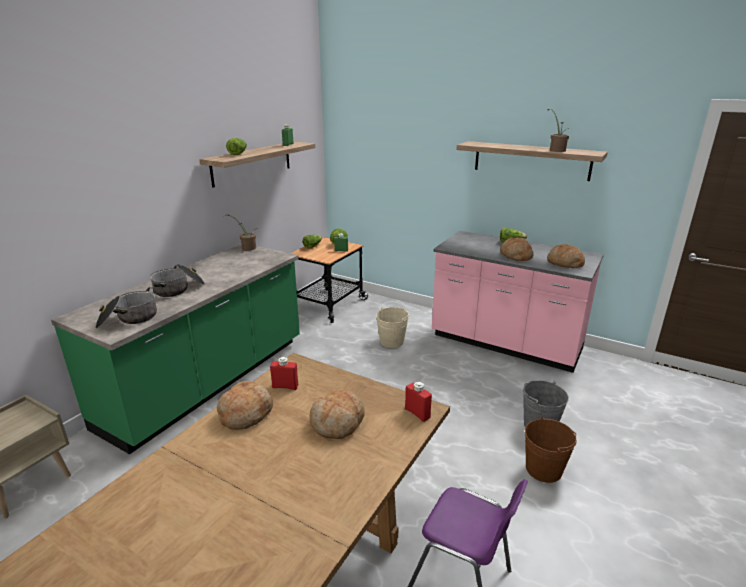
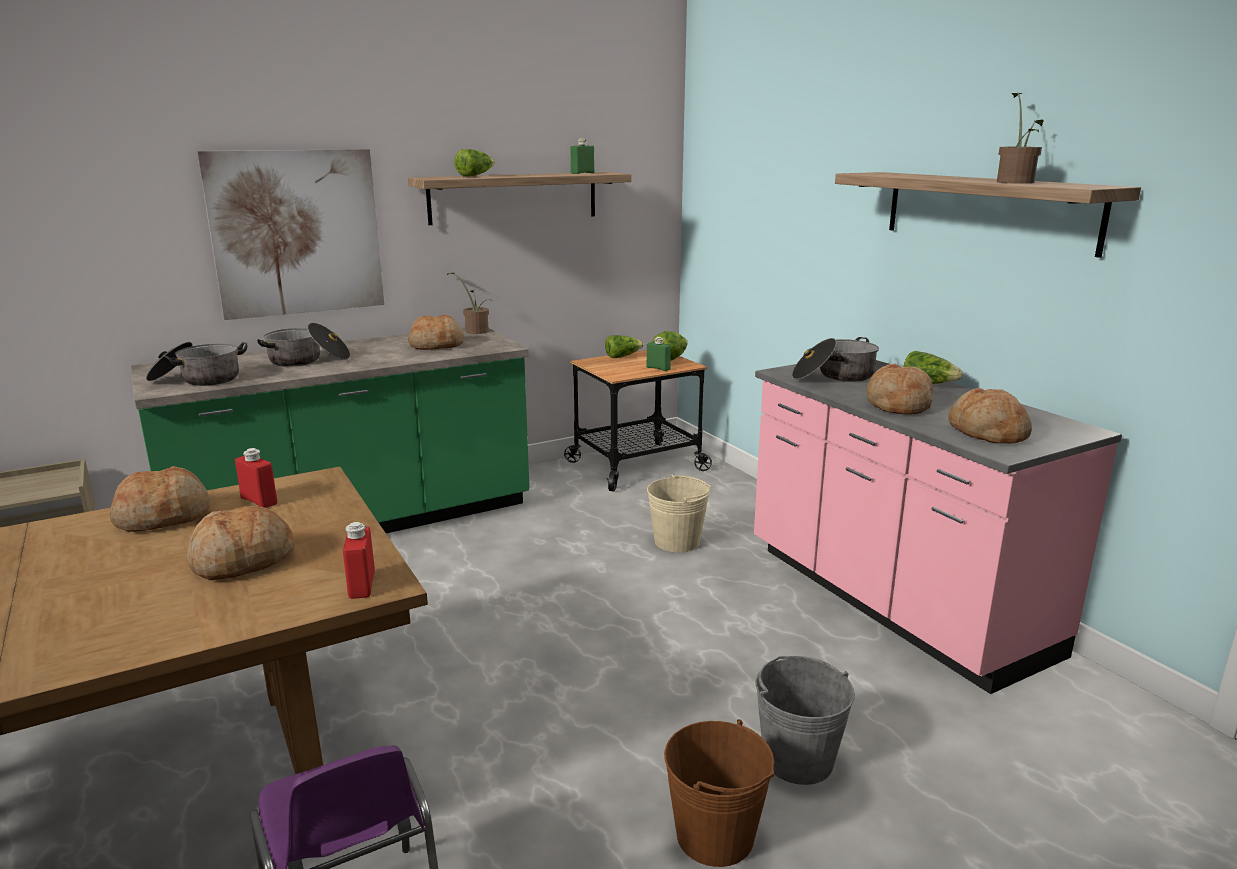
camera: 30 degrees right, 5 degrees down
none -> picture [197,149,384,320]
none -> bread [408,314,464,350]
none -> cooking pot [792,337,879,382]

